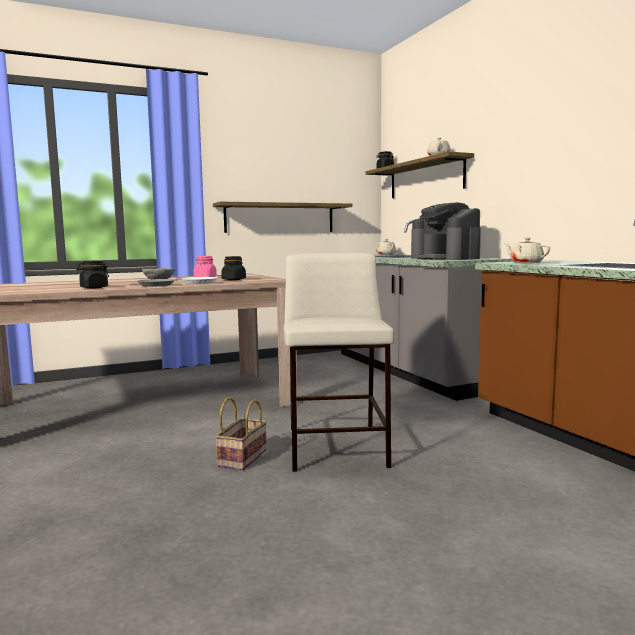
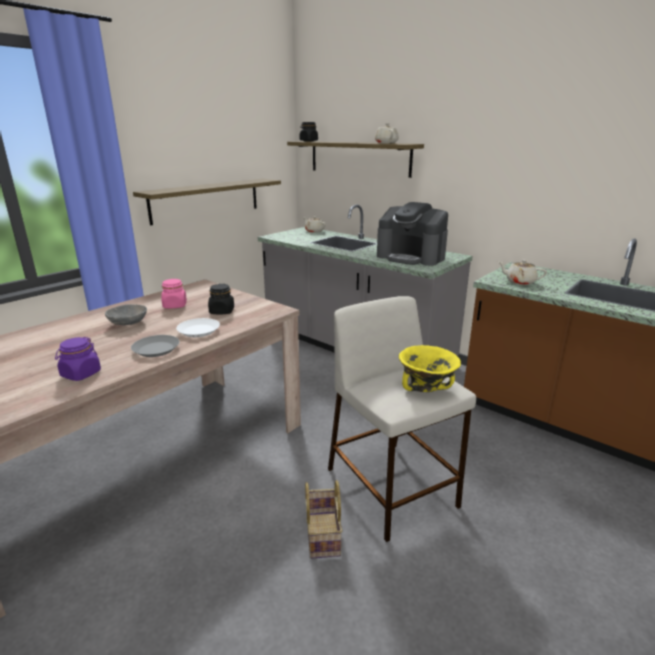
camera: 25 degrees left, 15 degrees up
black jar [76,261,109,289] -> purple jar [55,337,101,381]
none -> yellow bowl [399,345,461,392]

